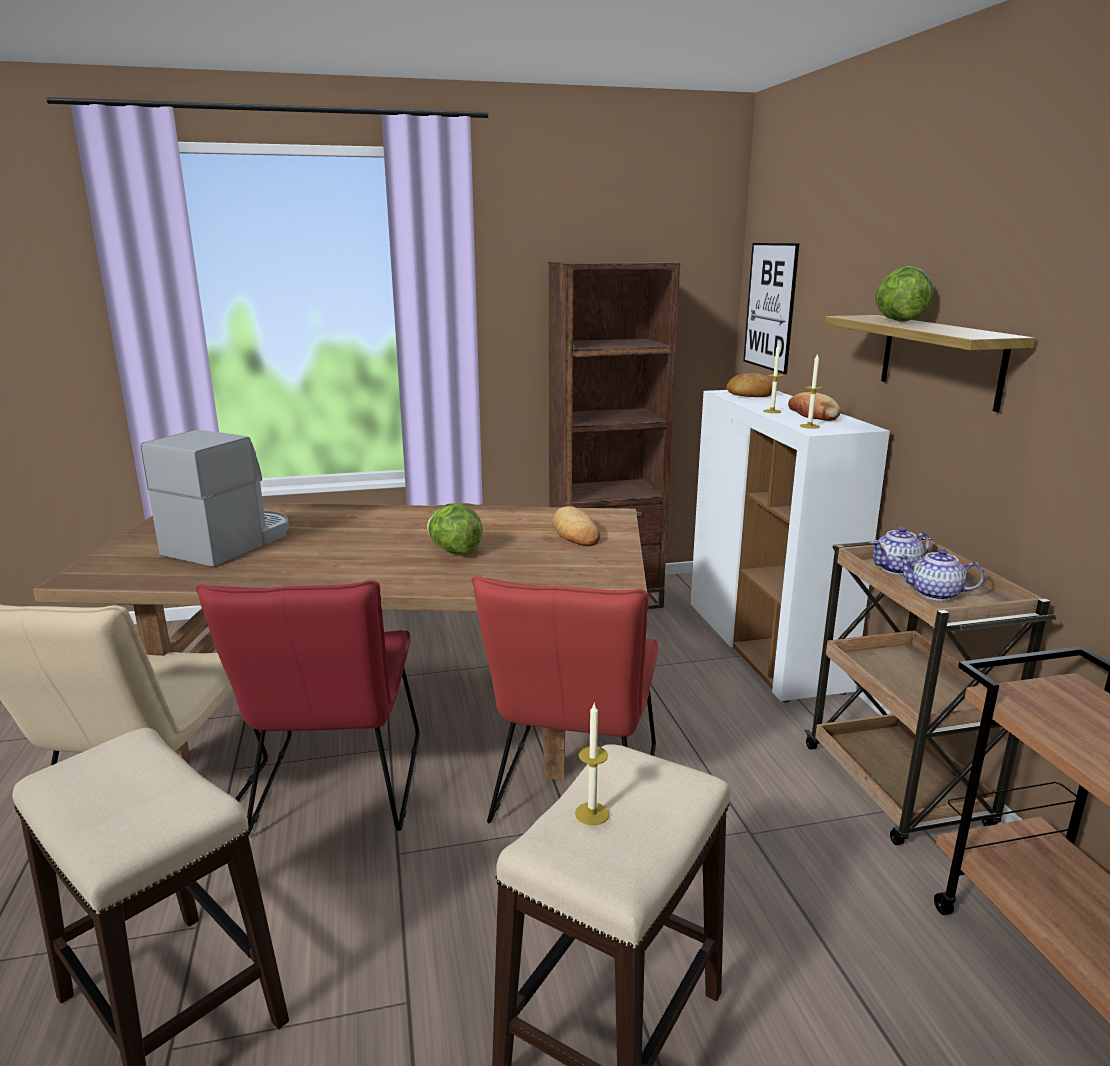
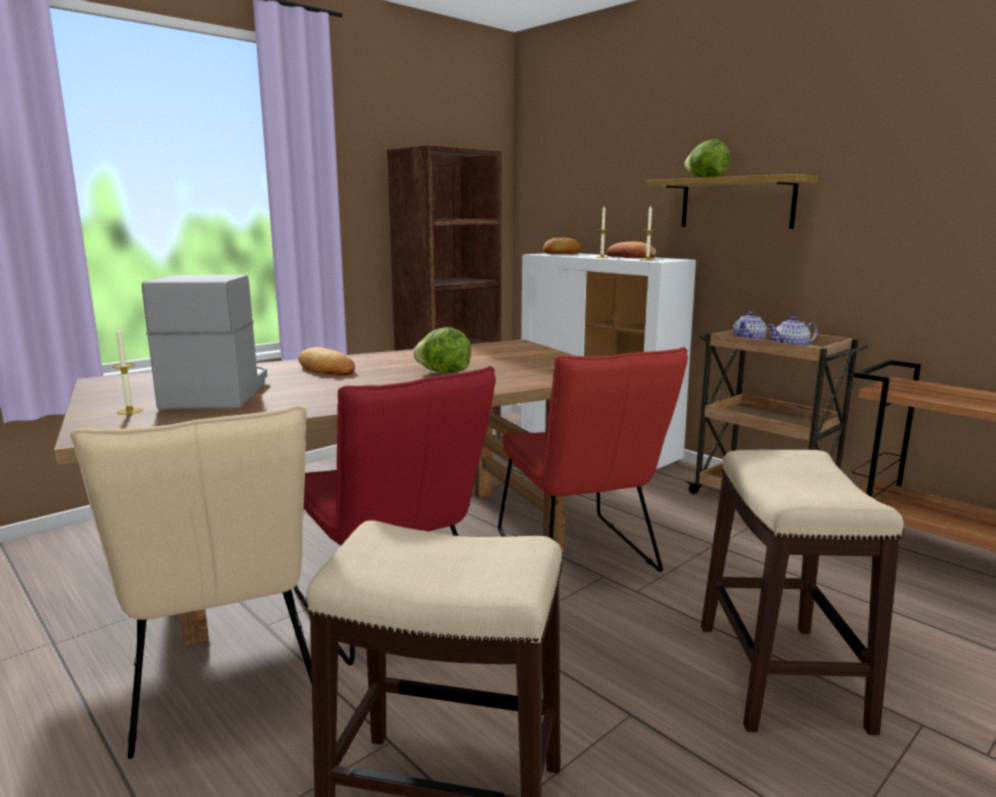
camera: 30 degrees left, 5 degrees down
bread [553,506,600,546] -> bread moved to [298,347,355,375]
candle [575,702,609,826] -> candle moved to [112,327,143,415]
picture [743,243,799,374] -> none

